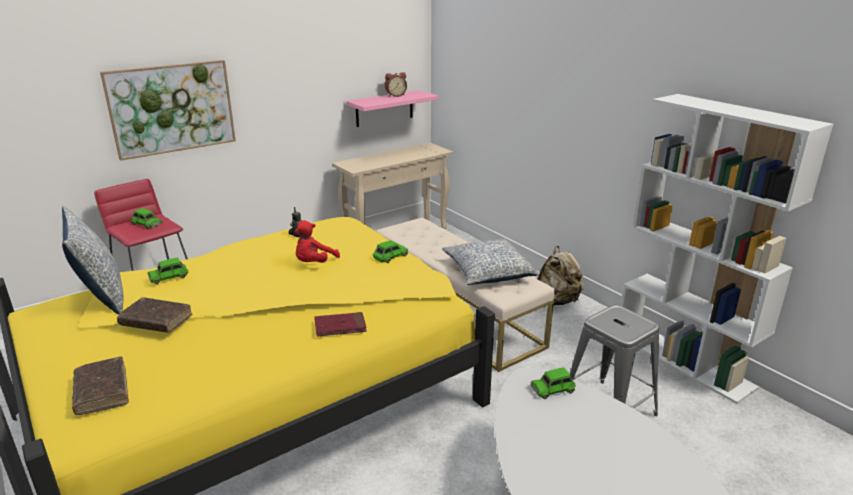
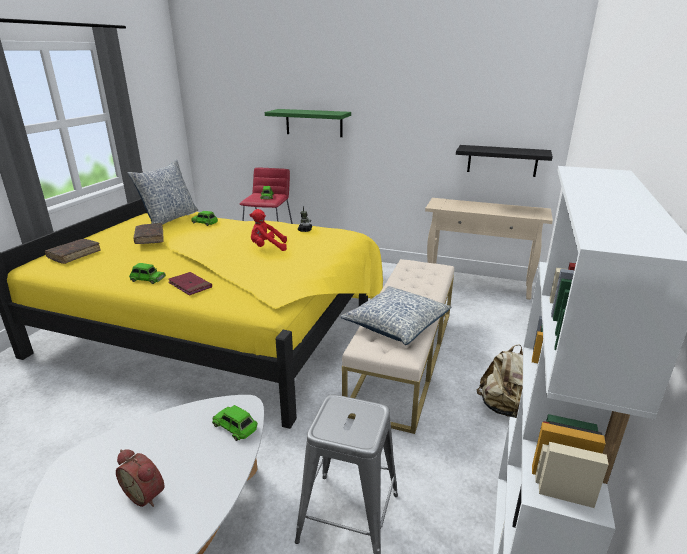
camera: 55 degrees right, 0 degrees up
picture [100,60,236,161] -> green shelf [265,109,351,137]
pink shelf [346,90,439,127] -> black shelf [456,145,553,177]
green toy car [373,240,408,263] -> green toy car moved to [129,263,166,284]
alarm clock [385,72,407,97] -> alarm clock moved to [116,449,164,507]

